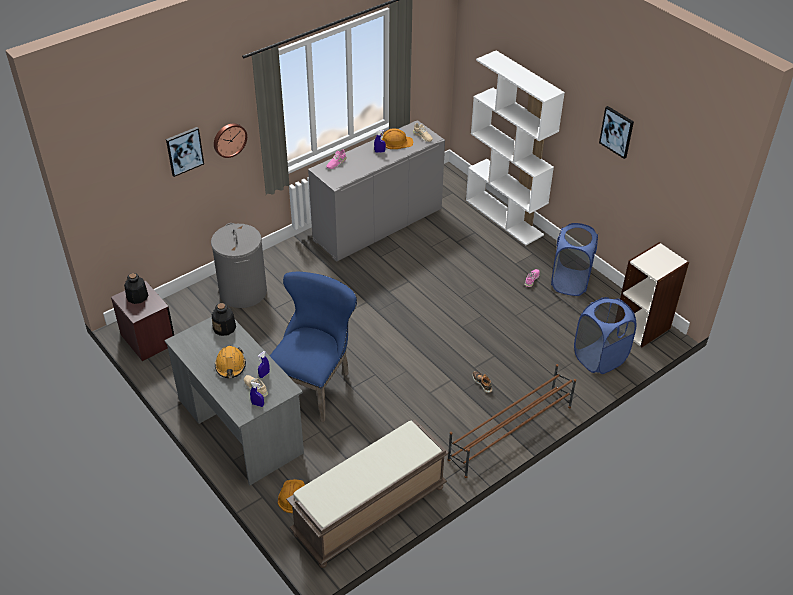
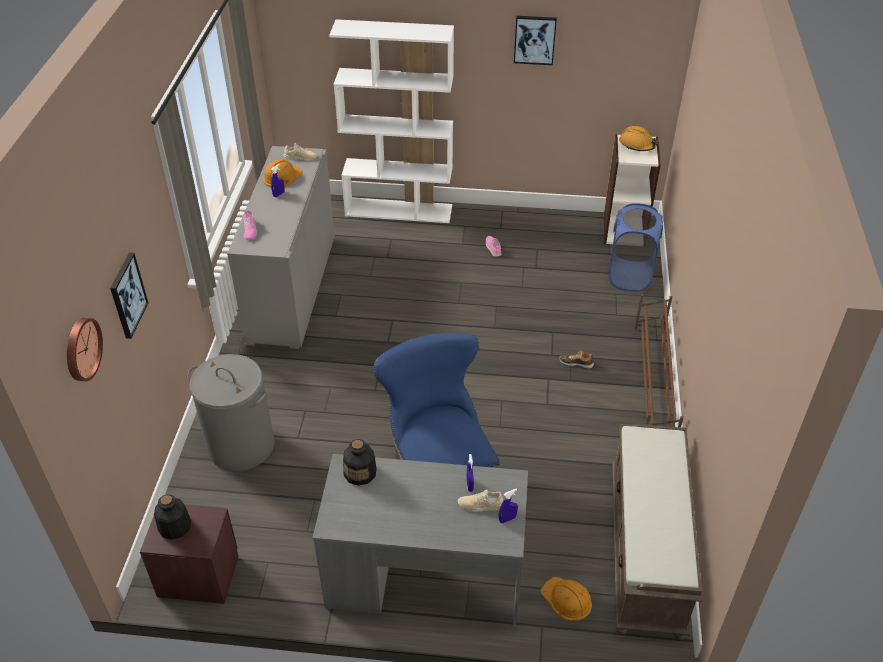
camera: 45 degrees left, 0 degrees up
wall clock [214,123,247,158] -> wall clock moved to [67,318,103,381]
orange hard hat [214,346,246,378] -> orange hard hat moved to [619,126,658,151]
blue laundry basket [551,223,598,296] -> none

